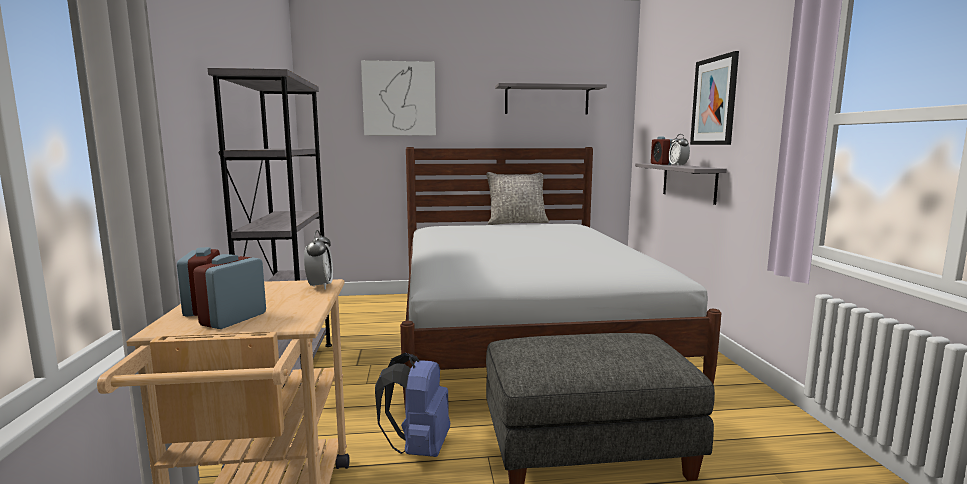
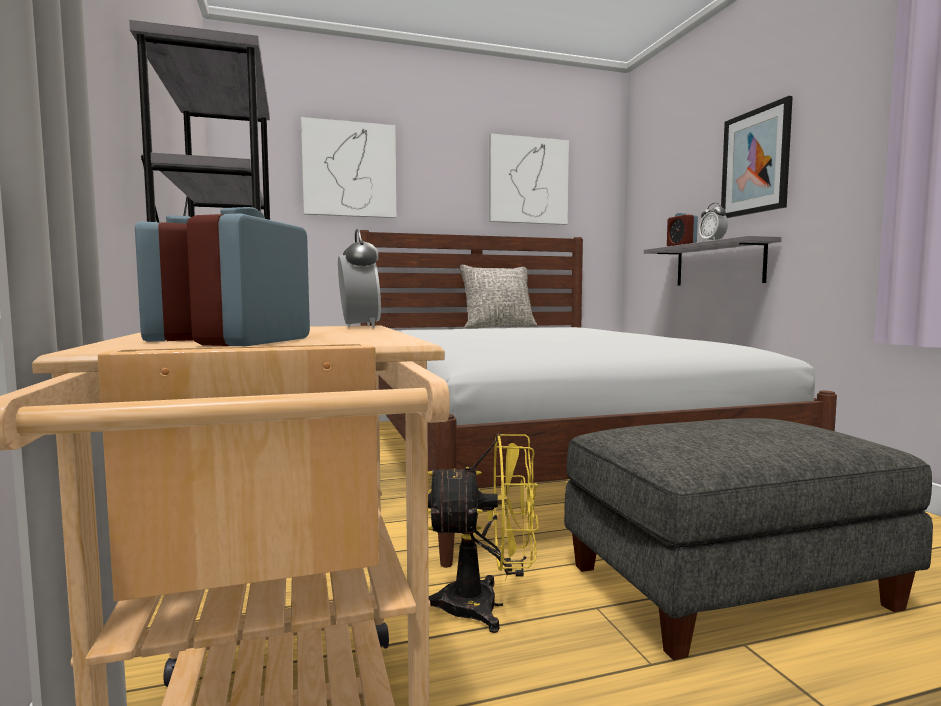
camera: 10 degrees left, 5 degrees down
blue backpack [375,353,450,457] -> yellow fan [428,434,539,633]
grey shelf [495,83,607,115] -> picture [489,133,569,225]

